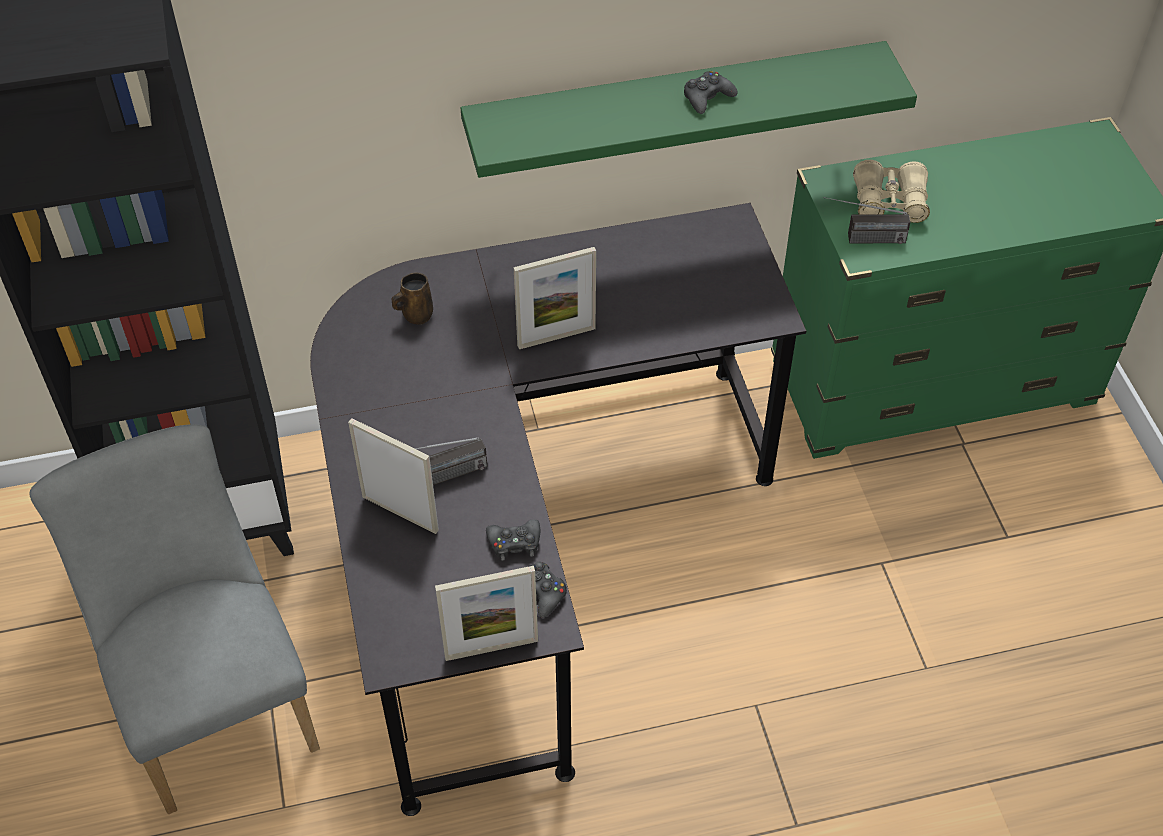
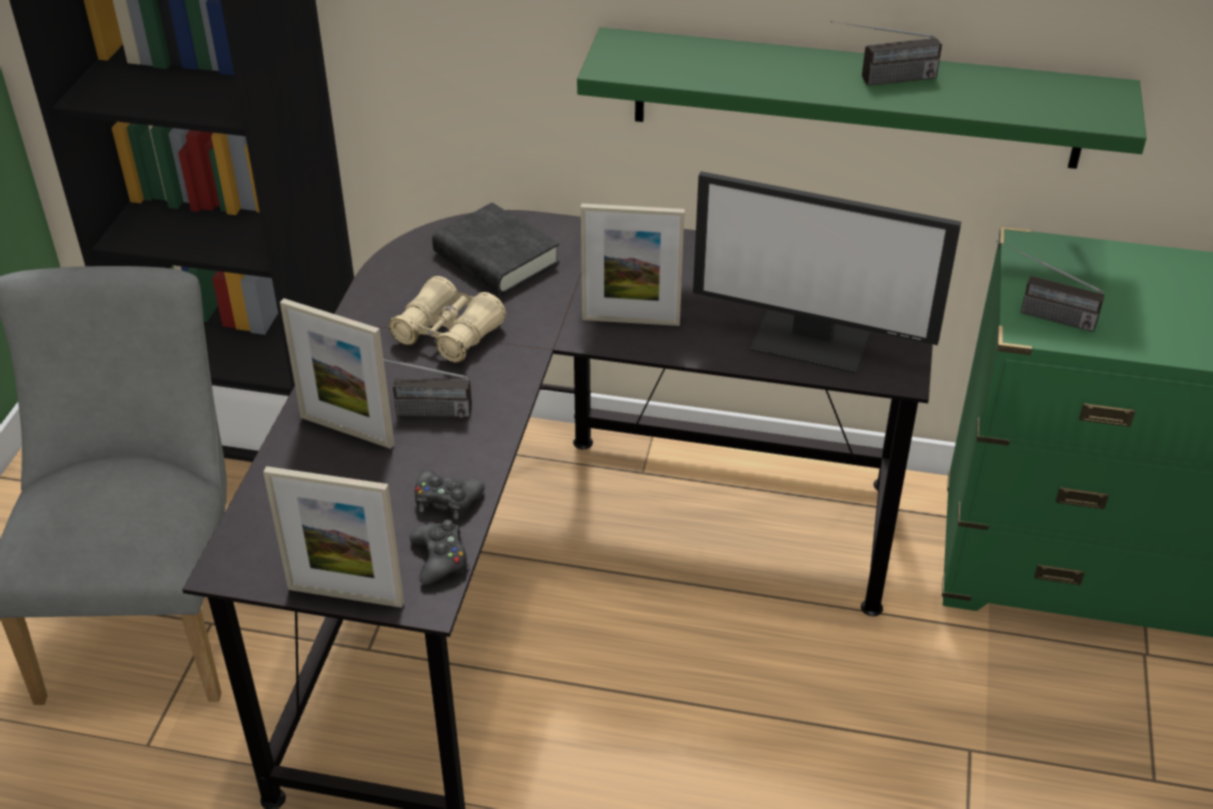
camera: 25 degrees right, 10 degrees down
picture frame [348,418,439,534] -> picture frame turned 150 degrees clockwise [280,298,395,449]
brown mug [392,273,433,325] -> black book [432,203,559,295]
black game controller [684,71,738,114] -> radio [831,21,942,86]
beige binoculars [853,160,930,223] -> beige binoculars moved to [389,276,506,363]
none -> monitor [693,171,961,374]

